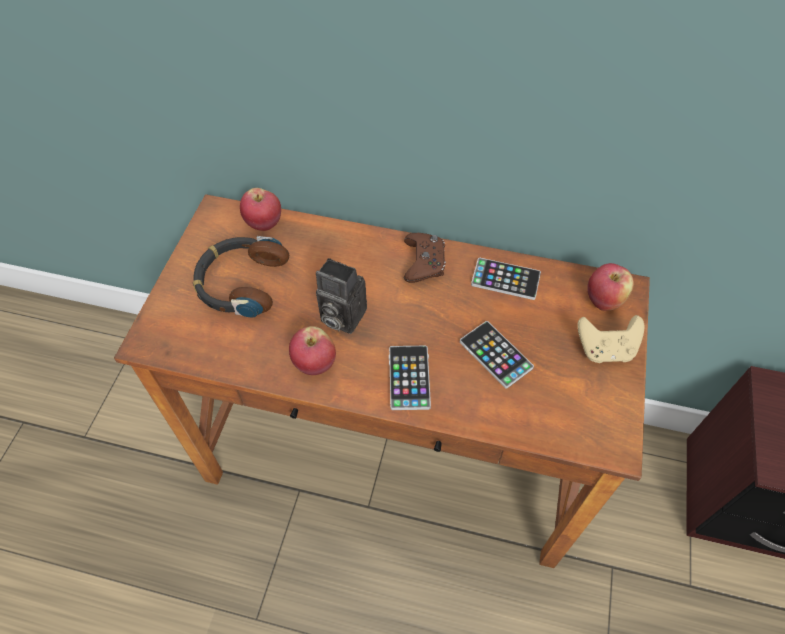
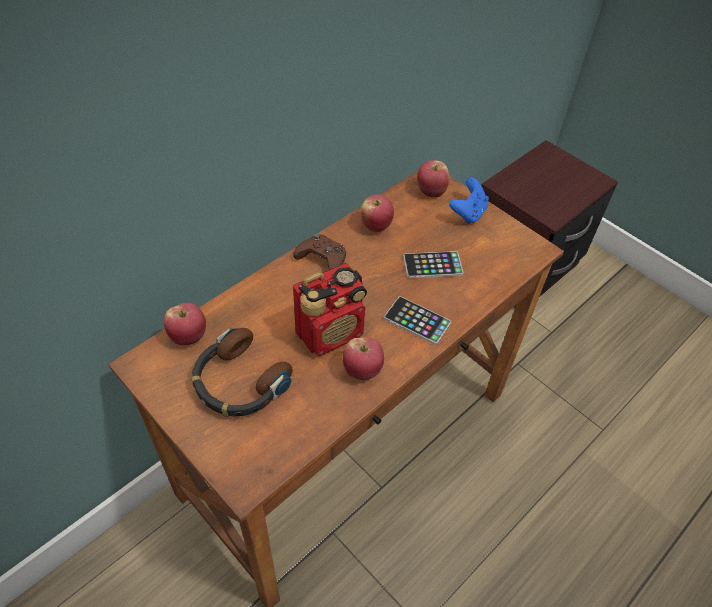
camera: 60 degrees left, 5 degrees down
camera [316,258,367,334] -> radio [293,263,367,356]
phone [471,258,541,300] -> apple [360,194,394,232]
beige game controller [578,315,644,363] -> blue game controller [449,177,489,224]

